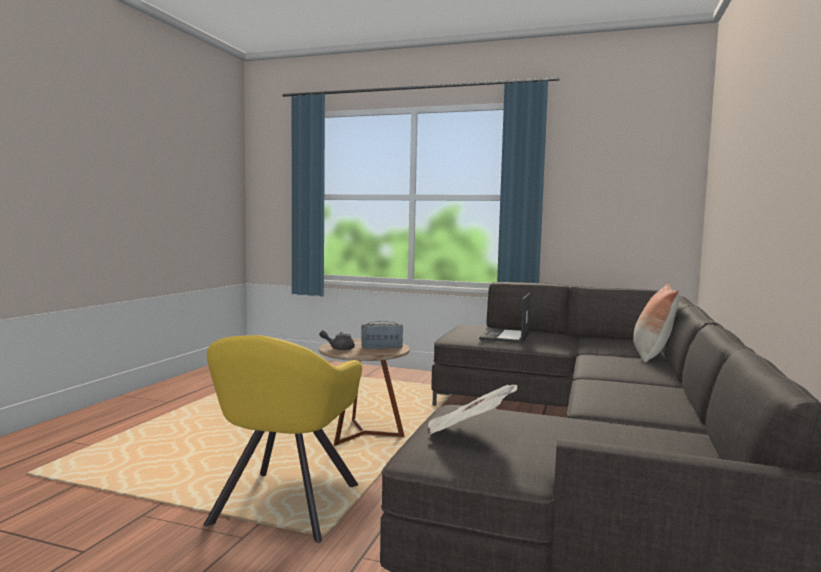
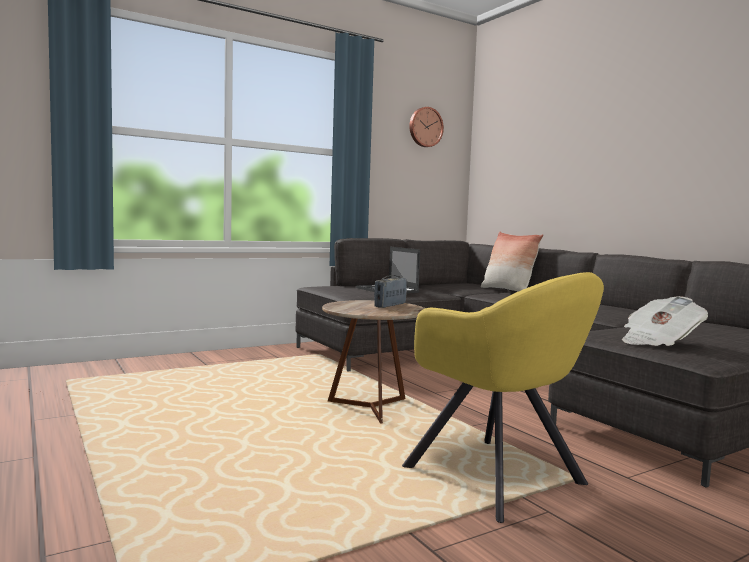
camera: 50 degrees left, 0 degrees up
grey teapot [319,330,355,350] -> none
none -> wall clock [409,107,444,147]

